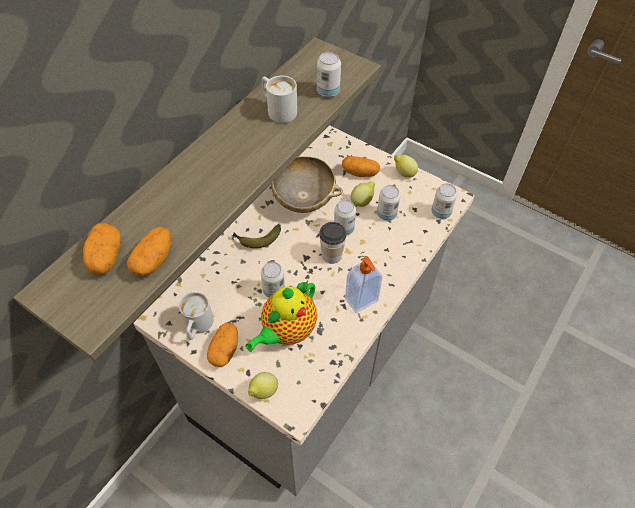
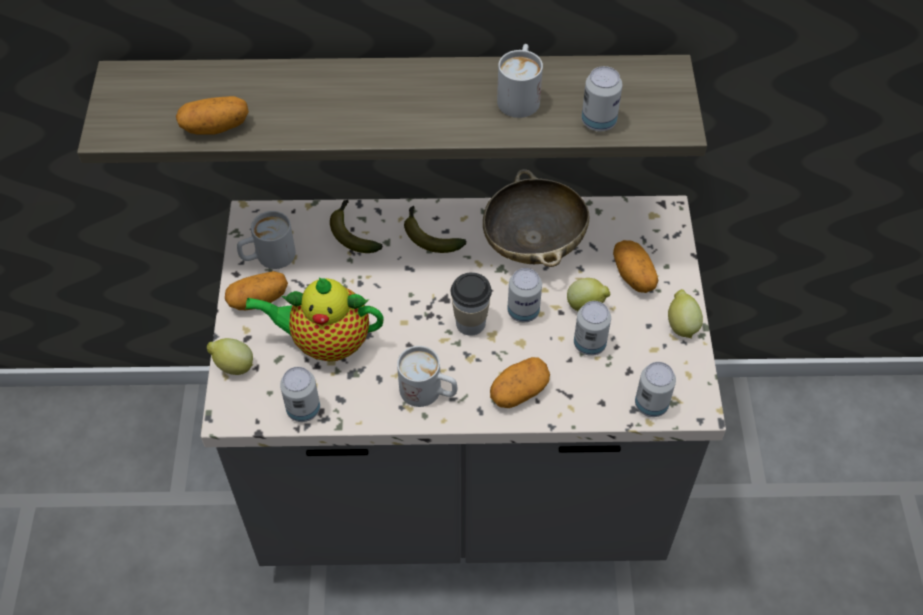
camera: 55 degrees right, 0 degrees up
potato [83,223,121,275] -> potato moved to [490,357,550,408]
can [261,262,285,298] -> can moved to [280,367,320,422]
soap dispenser [345,256,383,313] -> white mug [397,346,457,407]
none -> banana [330,200,383,253]

